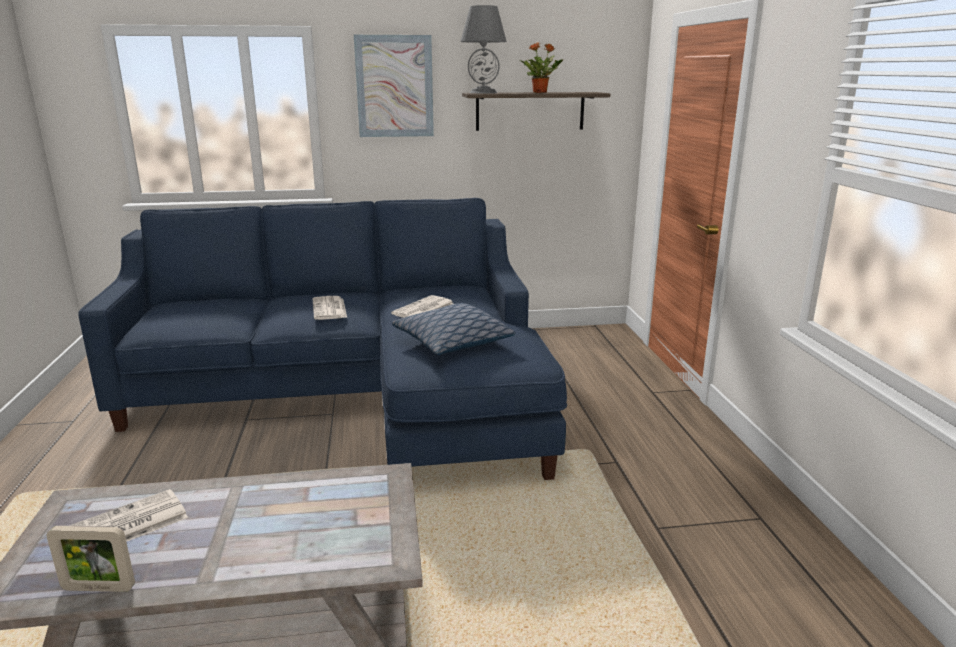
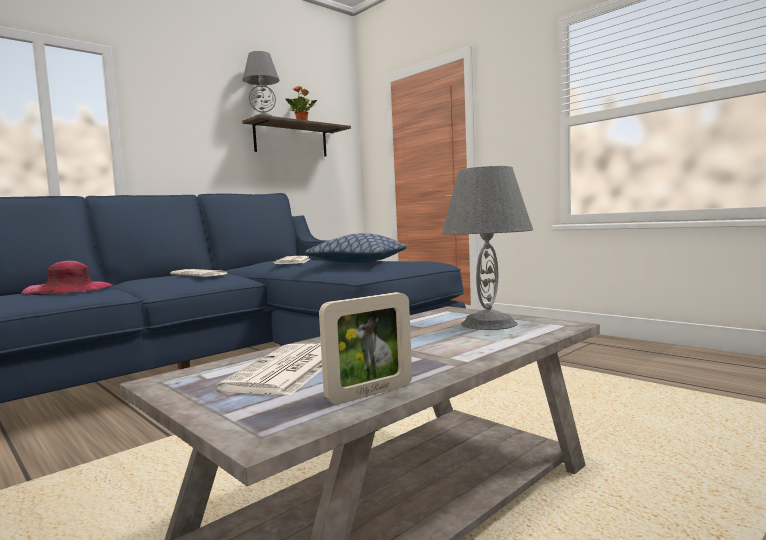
camera: 35 degrees left, 15 degrees down
picture [354,35,434,137] -> none
none -> pink hat [21,261,113,295]
none -> grey table lamp [442,166,533,330]

